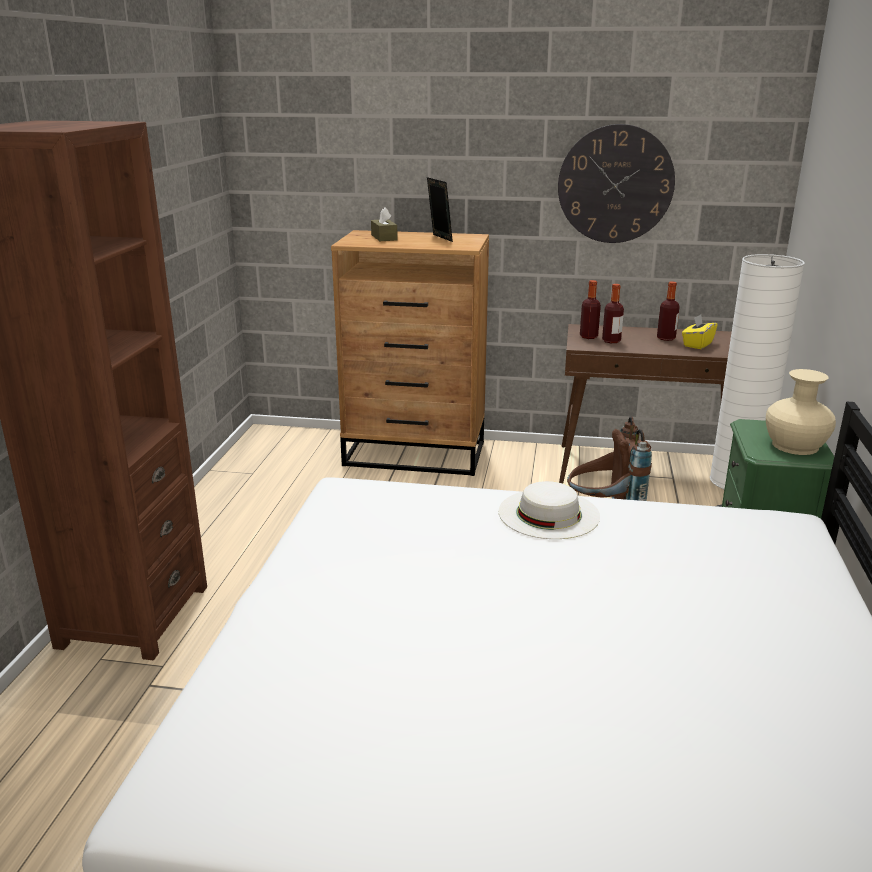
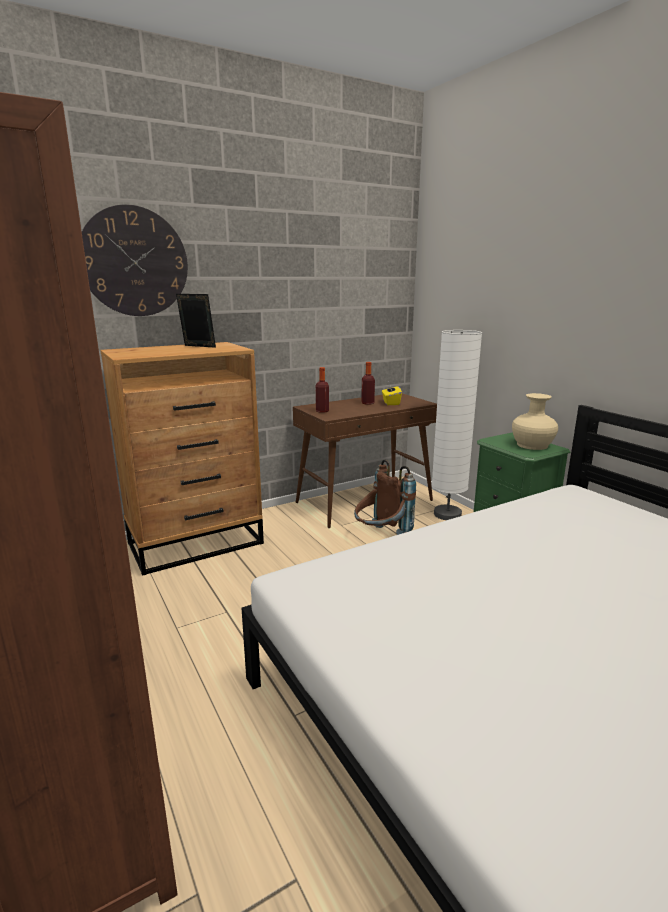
camera: 40 degrees left, 5 degrees down
brown tissue box [371,208,398,241] -> none
white hat [499,481,600,539] -> none
wall clock [558,124,675,243] -> wall clock moved to [82,204,188,316]
bottle [602,284,624,343] -> none

